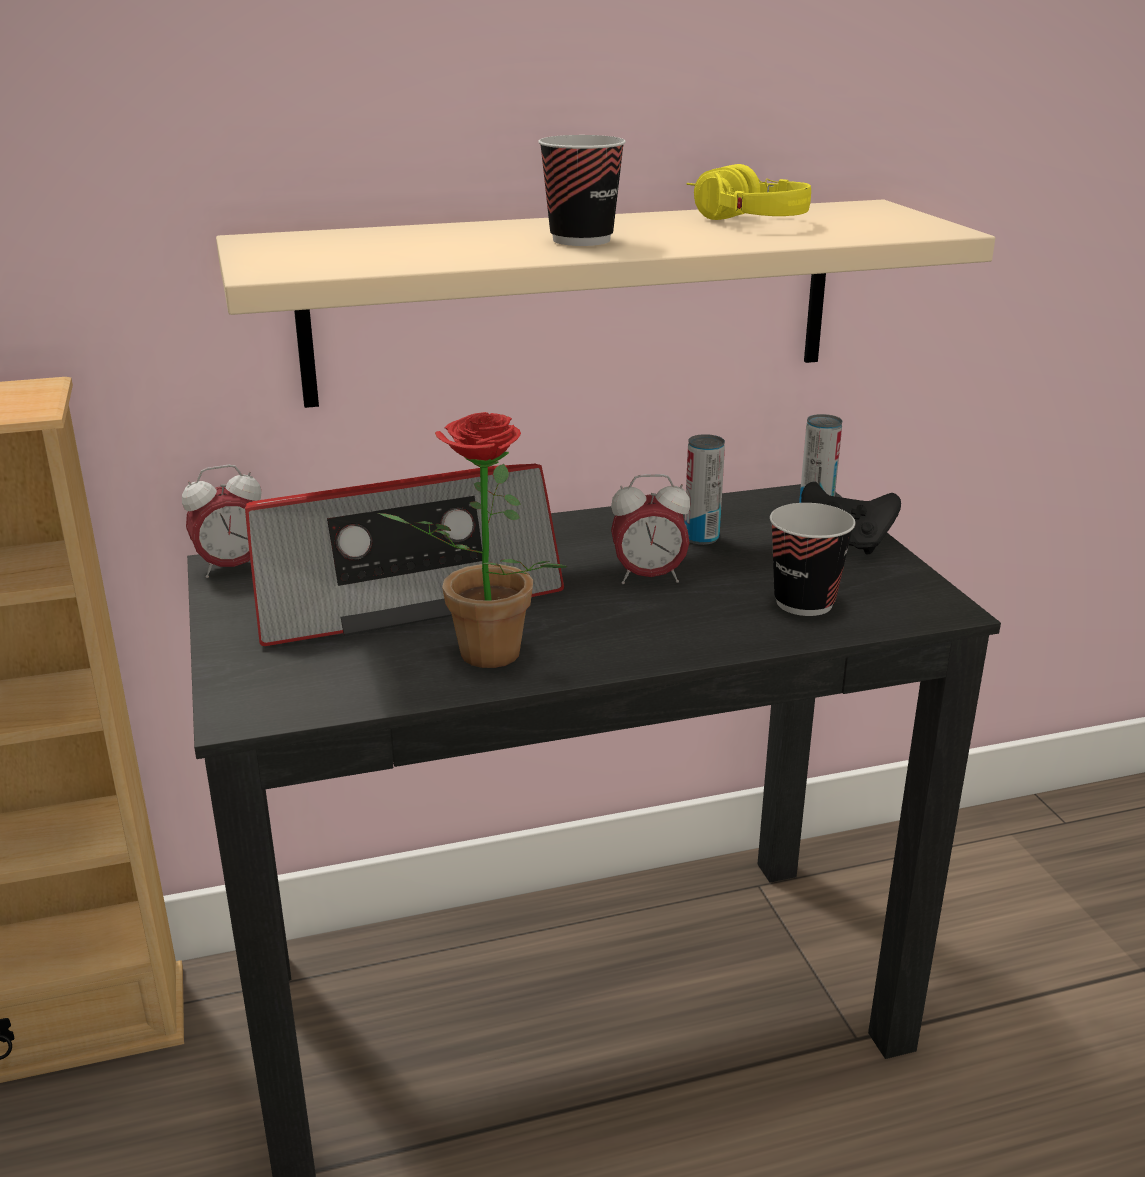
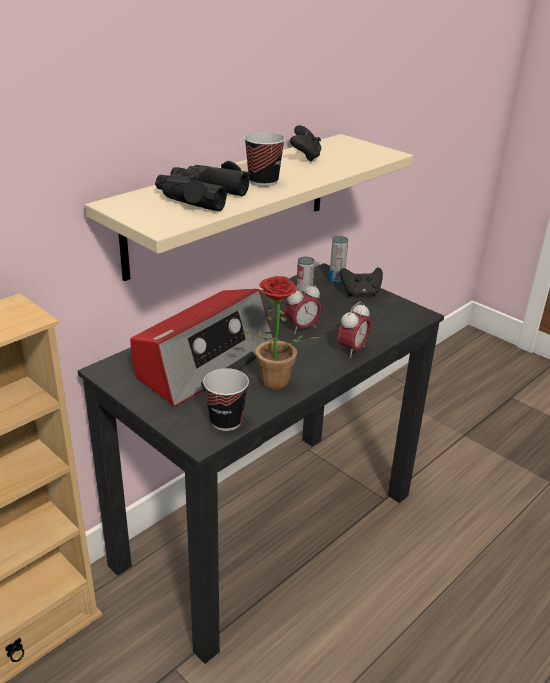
camera: 30 degrees left, 5 degrees up
alarm clock [182,465,262,578] -> alarm clock moved to [338,302,371,358]
yellow headphones [686,164,811,220] -> black game controller [290,125,322,162]
cup [770,503,856,616] -> cup moved to [203,368,249,431]
none -> black binoculars [155,161,251,211]

